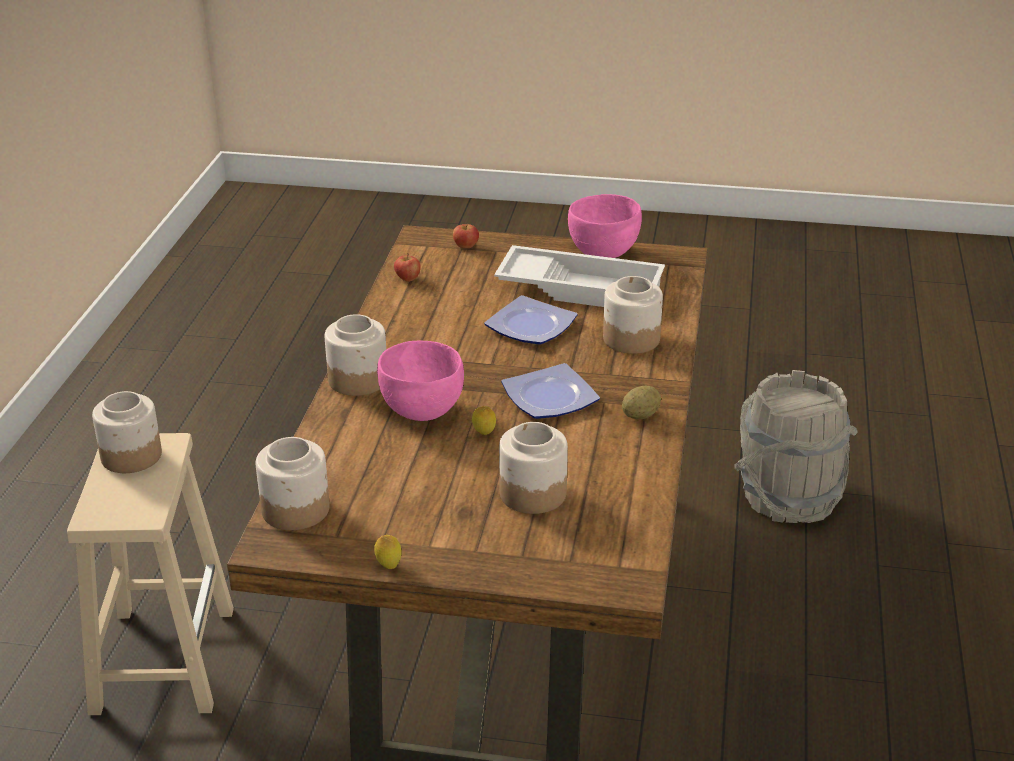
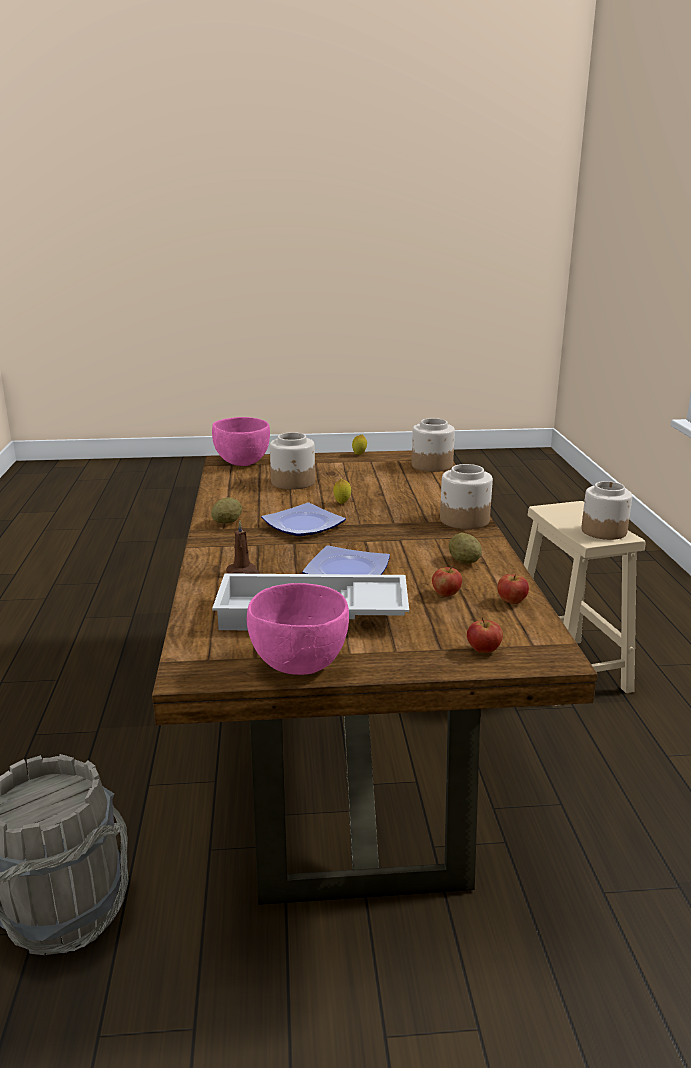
camera: 165 degrees right, 10 degrees down
pink bowl [377,340,464,421] -> pink bowl moved to [212,417,270,466]
jar [603,276,663,354] -> brown candle [226,521,260,574]
none -> apple [432,565,462,597]
none -> potato [449,533,482,564]

